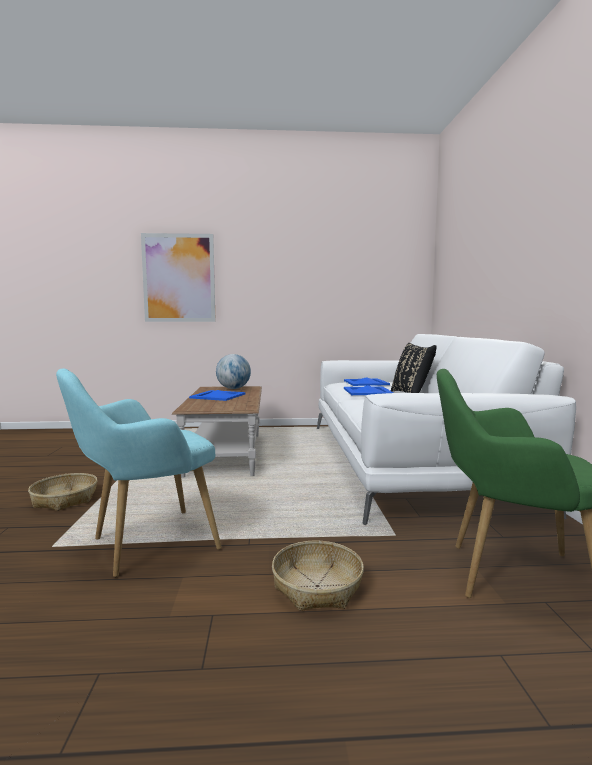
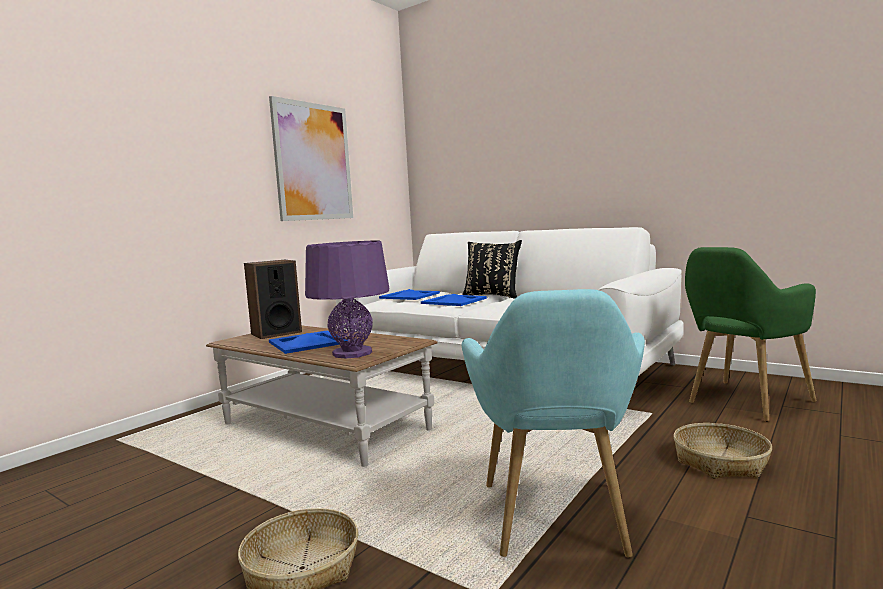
camera: 50 degrees left, 0 degrees up
picture [141,233,216,322] -> picture moved to [269,96,353,221]
globe [216,354,251,389] -> speaker [244,260,302,339]
none -> purple table lamp [305,241,390,358]

